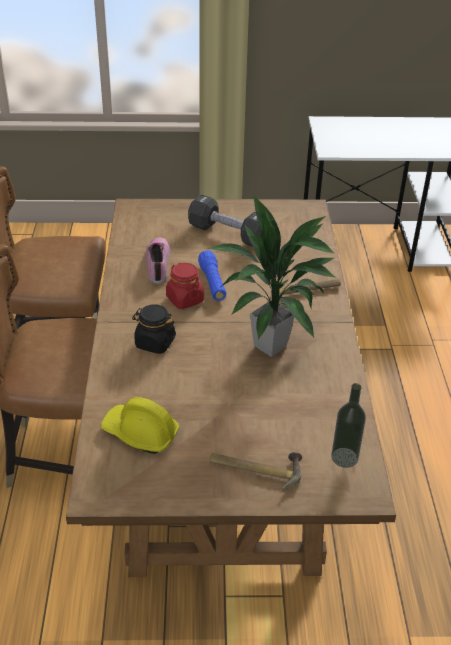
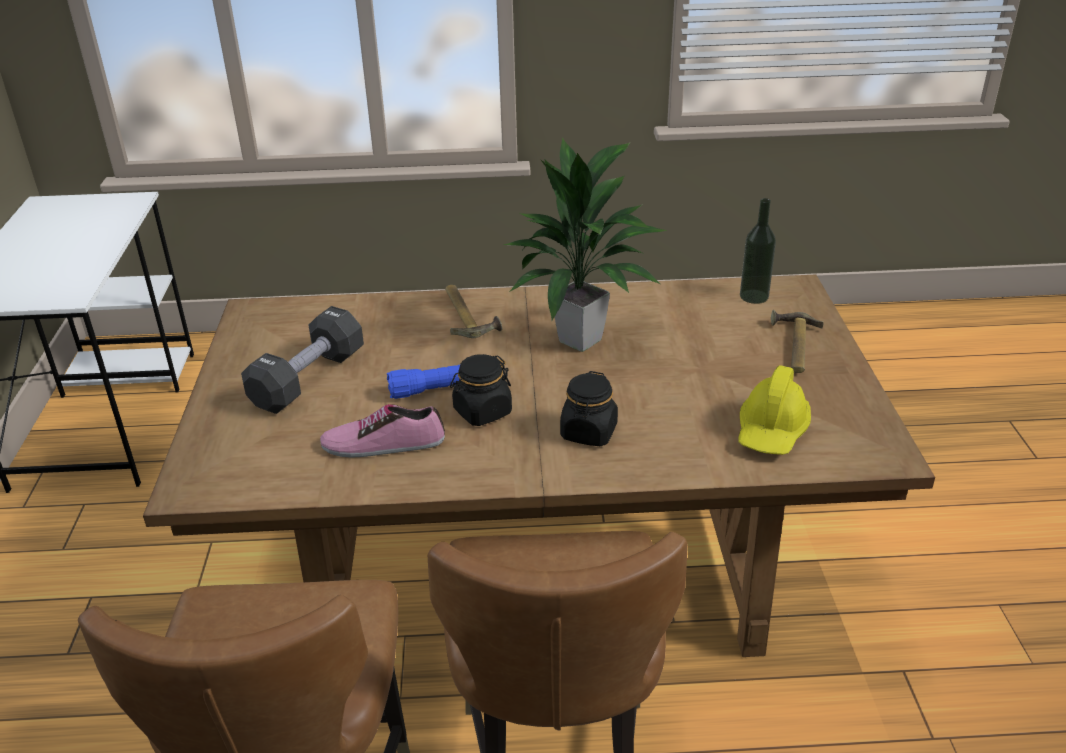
camera: 90 degrees left, 5 degrees down
red jar [166,263,204,309] -> black jar [450,354,512,426]

